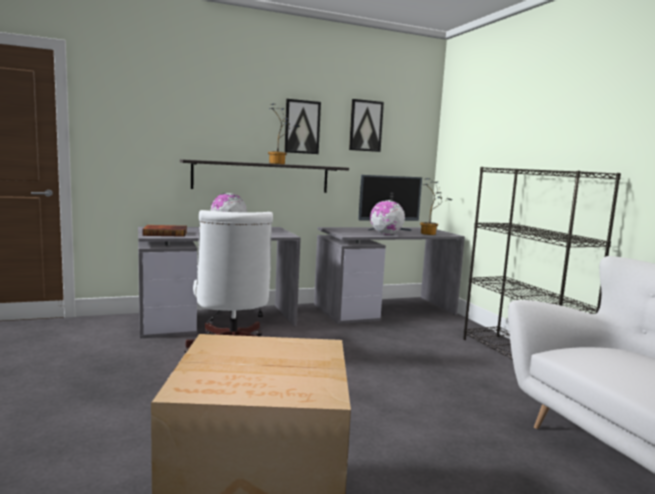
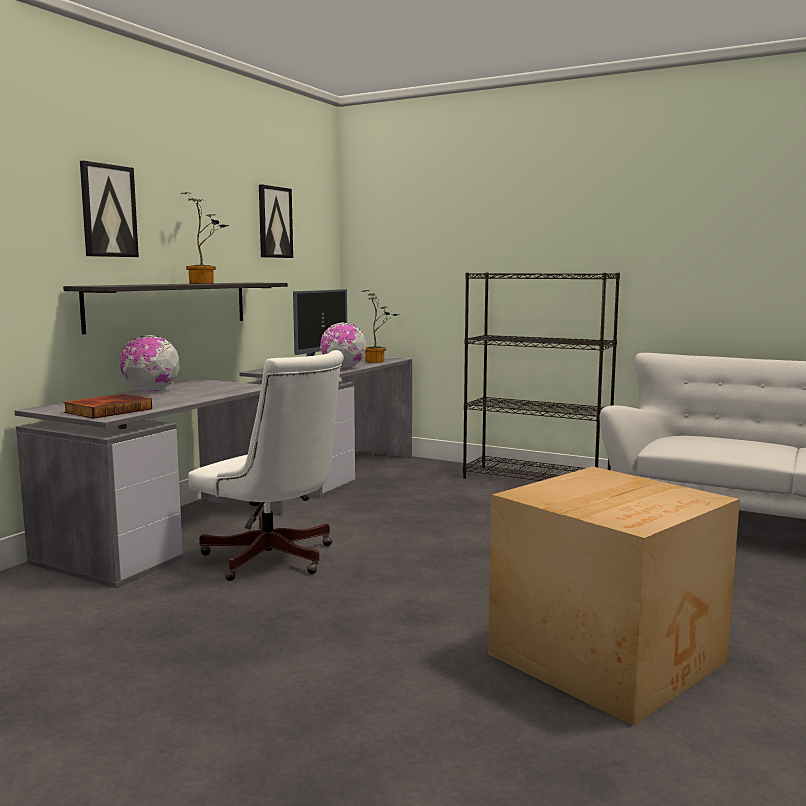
camera: 40 degrees left, 0 degrees up
picture [284,99,321,154] -> picture moved to [80,161,139,257]

